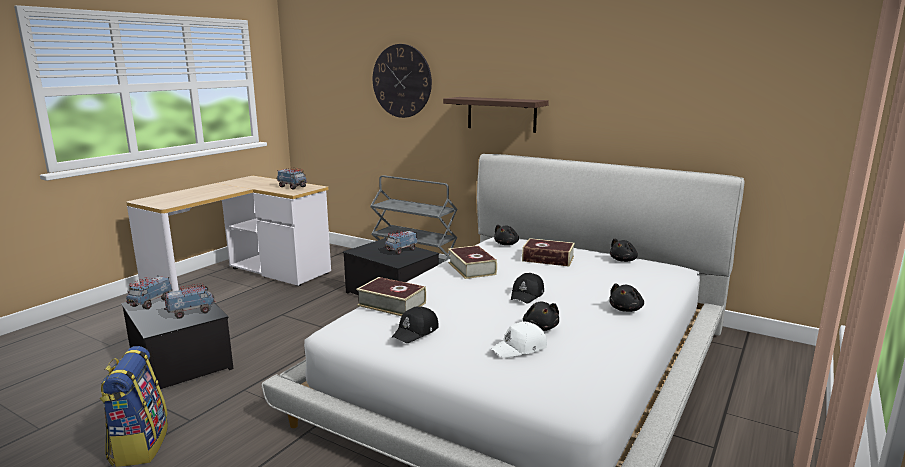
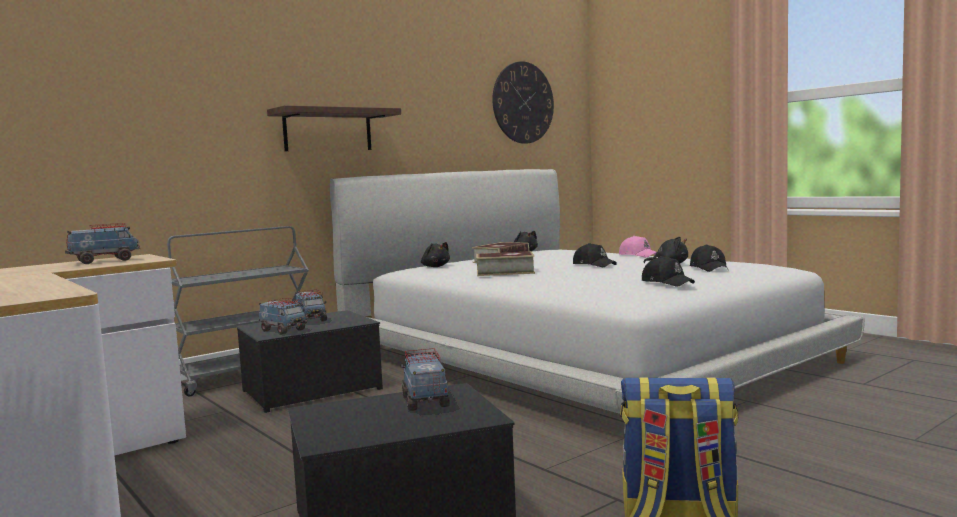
camera: 70 degrees left, 10 degrees down
toy truck [126,275,172,309] -> toy truck moved to [259,298,307,335]
book [356,277,426,316] -> none
wall clock [373,44,432,118] -> wall clock moved to [492,61,554,144]
white cap [491,322,547,358] -> black cap [690,245,728,272]
black plush toy [609,284,644,312] -> pink cap [619,236,657,258]

